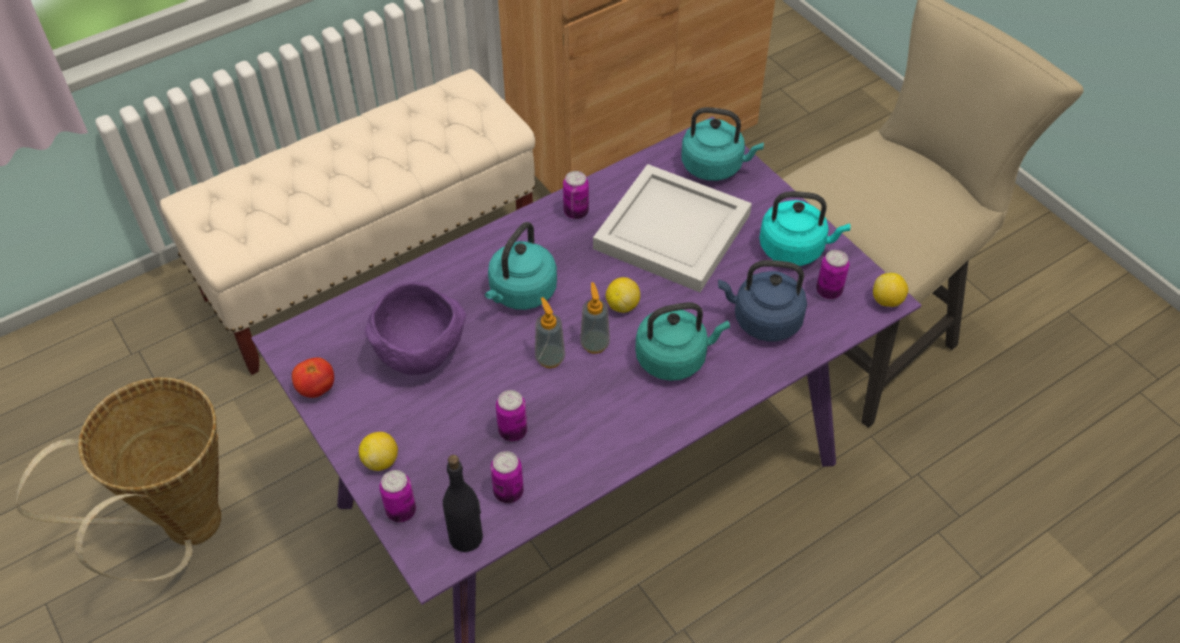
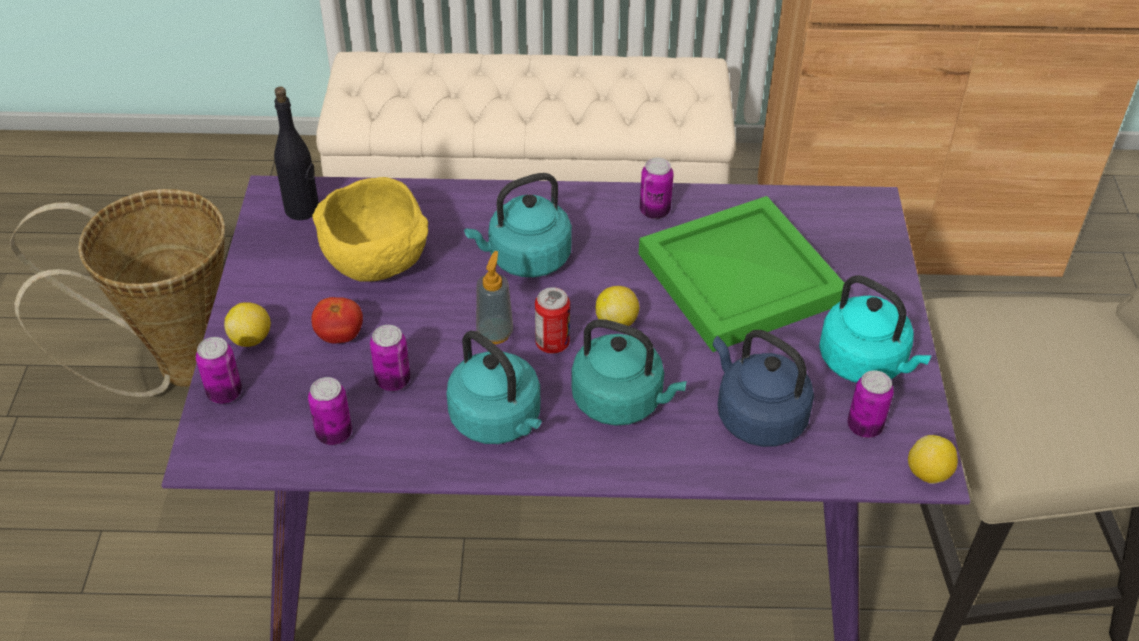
camera: 35 degrees right, 5 degrees down
tomato [292,357,334,398] -> tomato moved to [311,297,363,344]
purple bowl [365,282,466,375] -> yellow bowl [312,177,428,282]
black bottle [443,455,483,552] -> black bottle moved to [274,87,319,220]
soap dispenser [580,282,610,354] -> can [535,287,570,354]
white tray [593,164,752,292] -> green tray [639,196,844,352]
turquoise kettle [681,107,764,181] -> turquoise kettle moved to [447,331,542,444]

